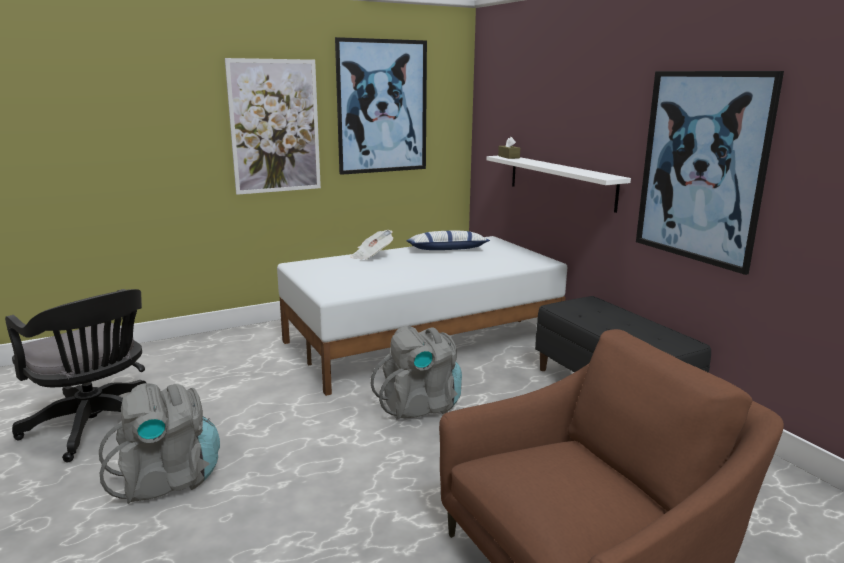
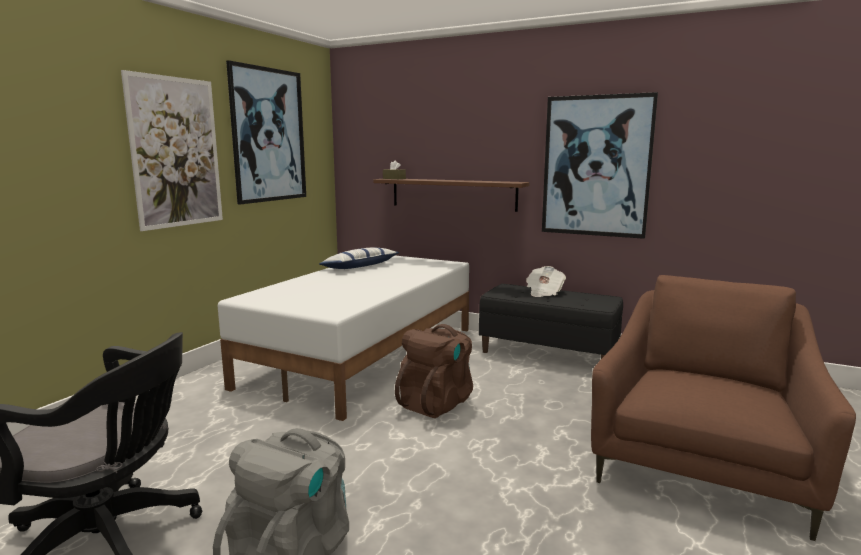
camera: 35 degrees left, 5 degrees down
newspaper [350,230,393,260] -> newspaper moved to [526,266,566,297]
grey backpack [371,326,462,420] -> brown backpack [395,324,473,418]
white shelf [487,156,631,213] -> brown shelf [373,179,530,212]

